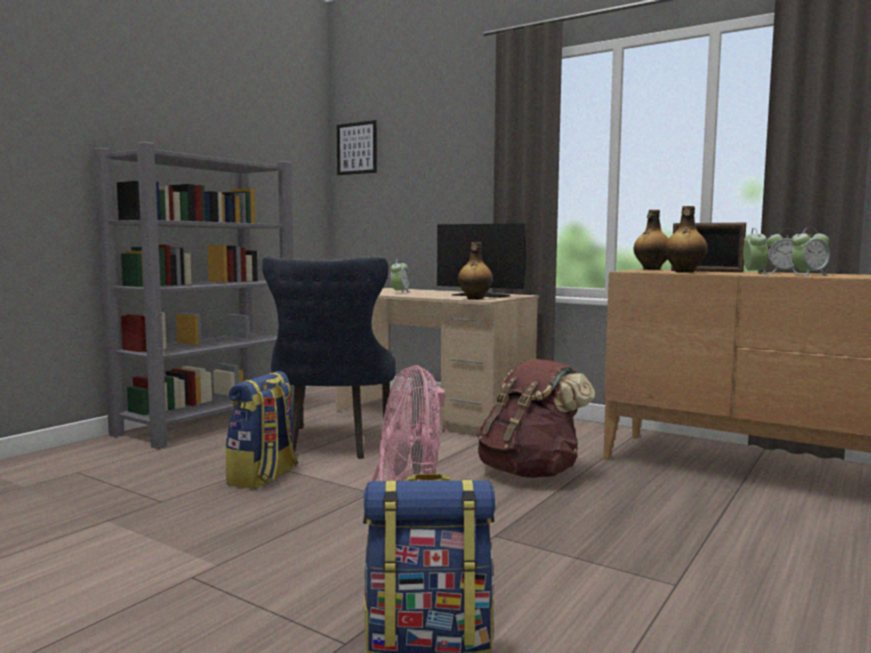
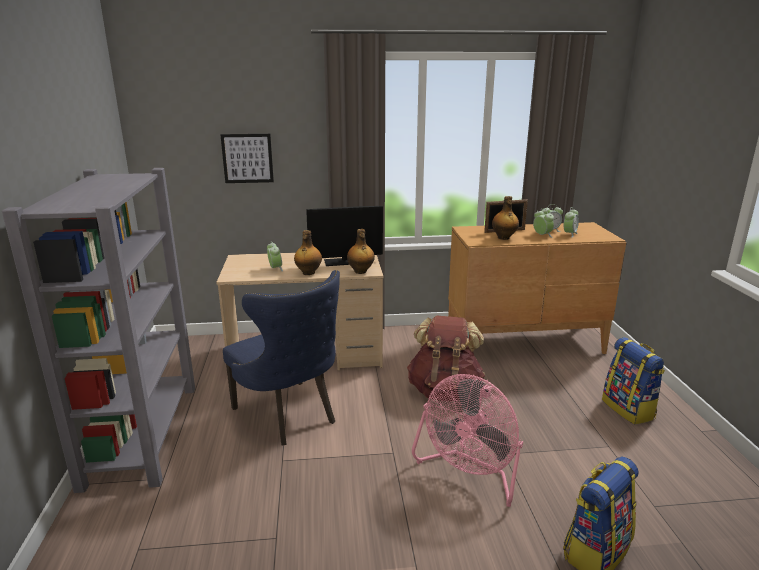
camera: 40 degrees left, 15 degrees up
backpack [225,371,298,489] -> backpack moved to [602,337,665,425]
picture [337,120,377,175] -> picture moved to [220,134,274,183]
bottle [634,210,669,270] -> bottle moved to [294,230,322,275]

